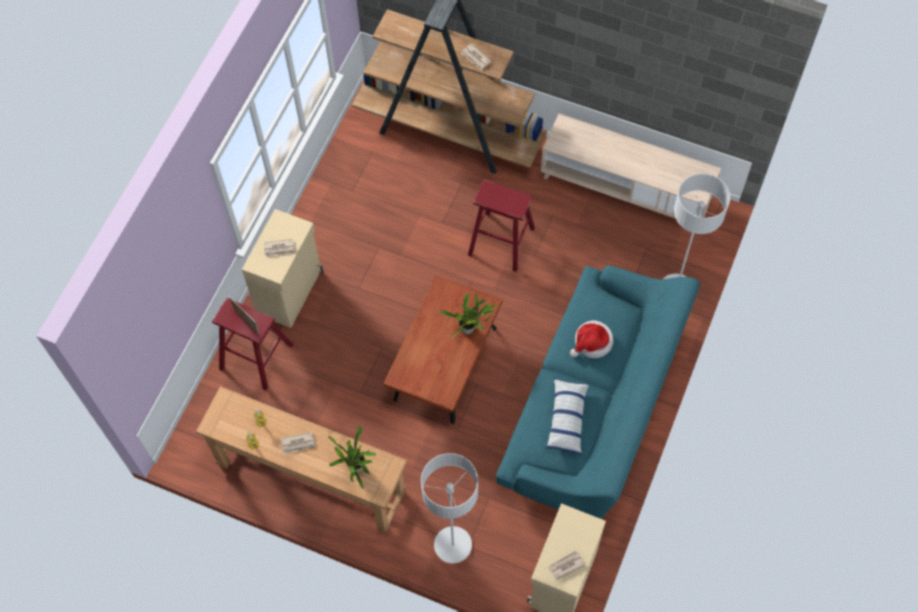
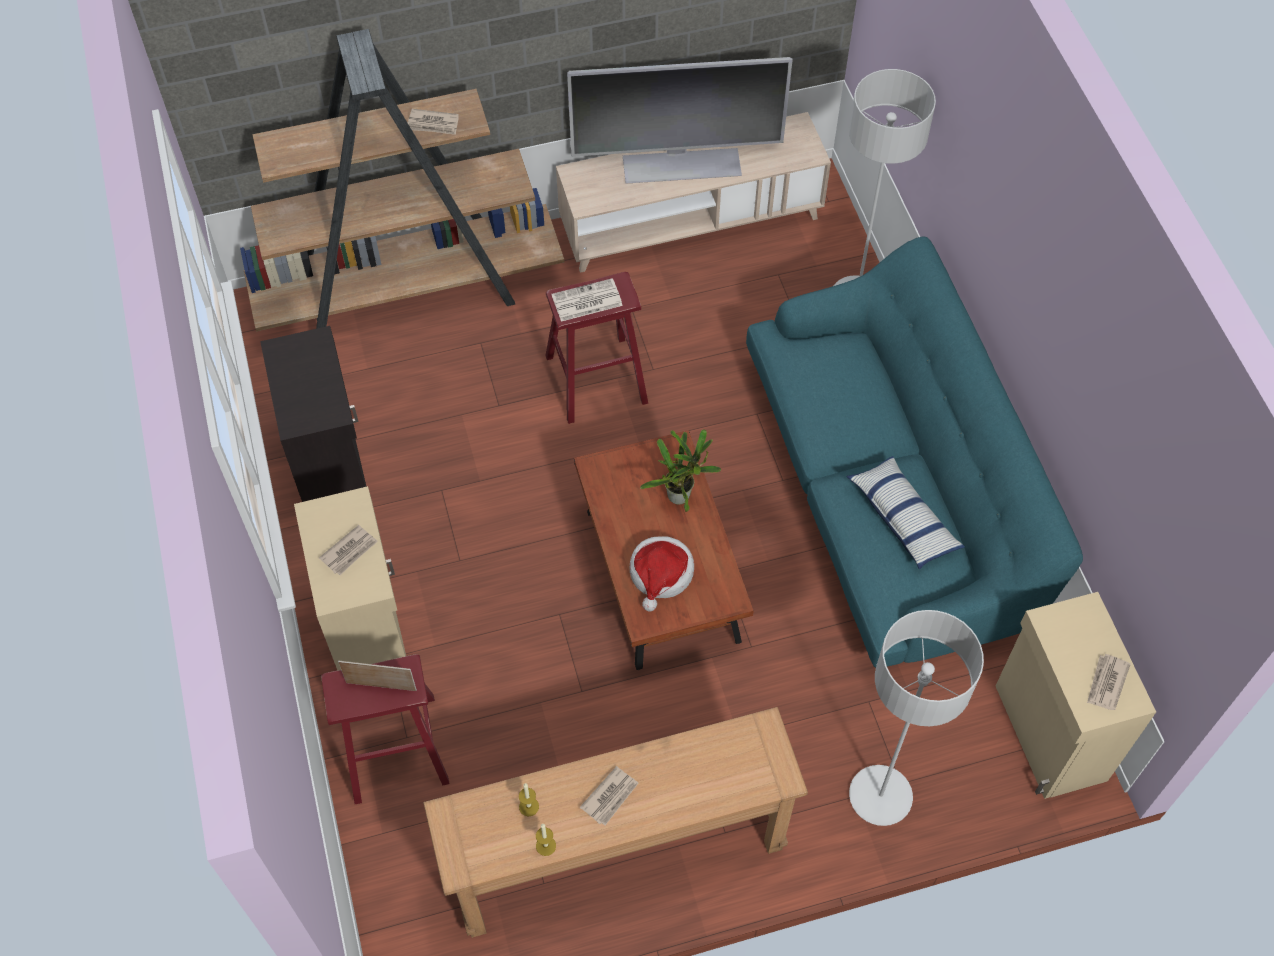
camera: 40 degrees left, 5 degrees down
potted plant [328,425,376,489] -> none
hat [570,320,614,358] -> hat moved to [630,536,694,612]
none -> black cabinet [260,326,366,502]
none -> newspaper [552,278,623,322]
none -> television [567,57,793,184]

